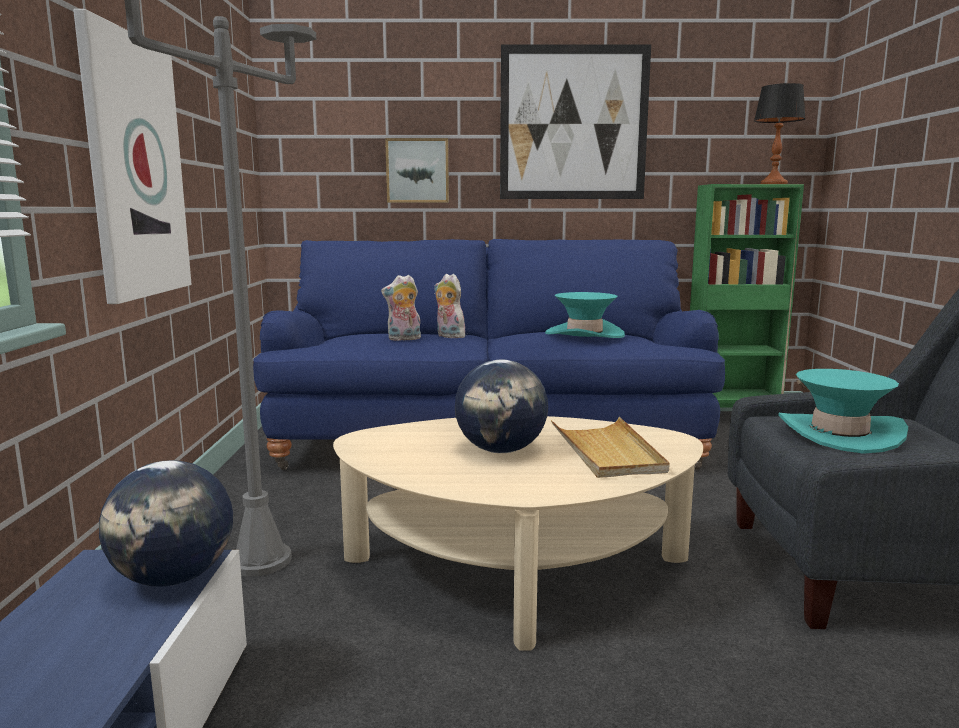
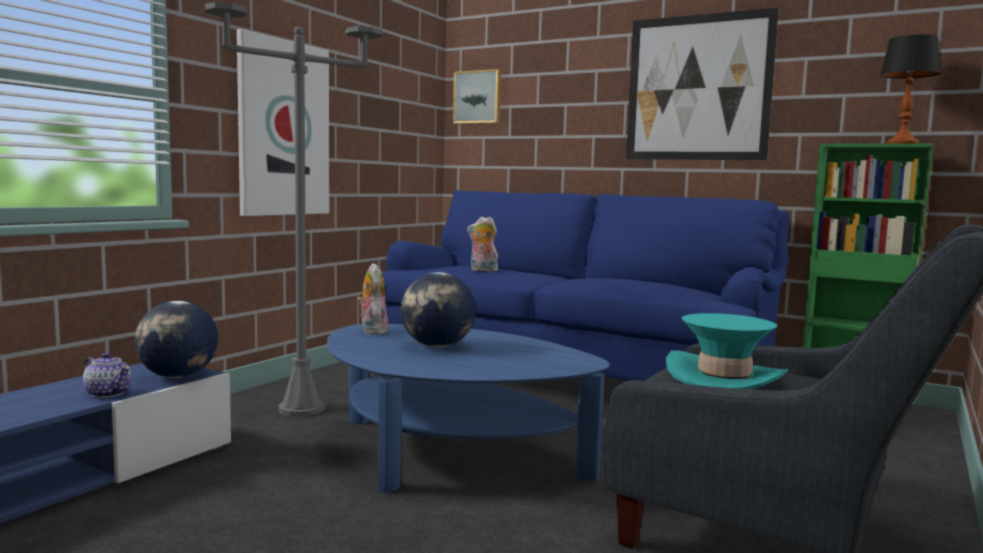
camera: 30 degrees right, 5 degrees down
beige coffee table [333,416,703,651] -> blue coffee table [327,324,610,493]
picture [385,138,449,203] -> picture moved to [453,69,501,124]
plush toy [434,274,467,338] -> plush toy moved to [357,263,388,335]
turquoise hat [545,292,625,338] -> none
beige tray [551,417,669,478] -> none
none -> teapot [83,353,132,398]

